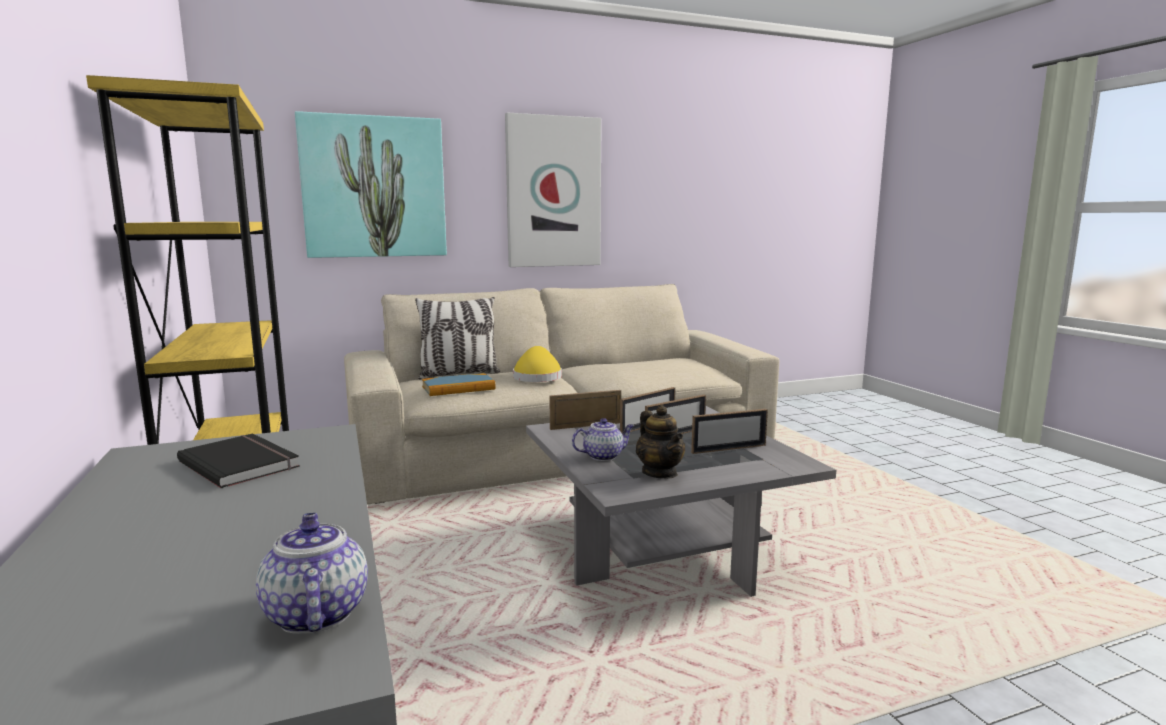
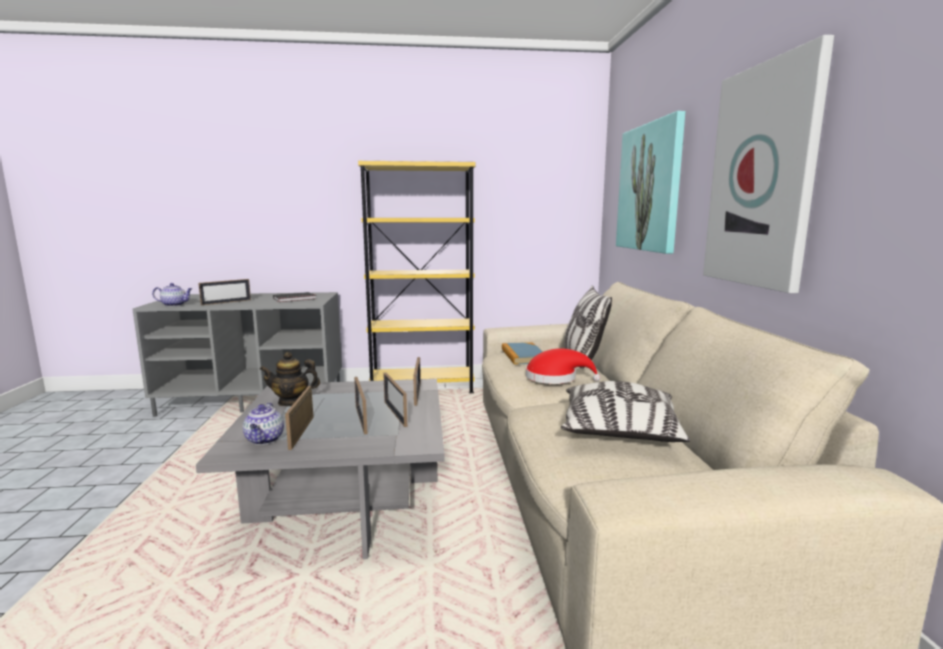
camera: 105 degrees right, 0 degrees up
yellow hat [513,346,562,382] -> red hat [526,348,601,384]
teapot [572,418,634,461] -> teapot moved to [243,402,284,445]
none -> picture frame [198,279,251,305]
none -> pillow [561,381,690,442]

